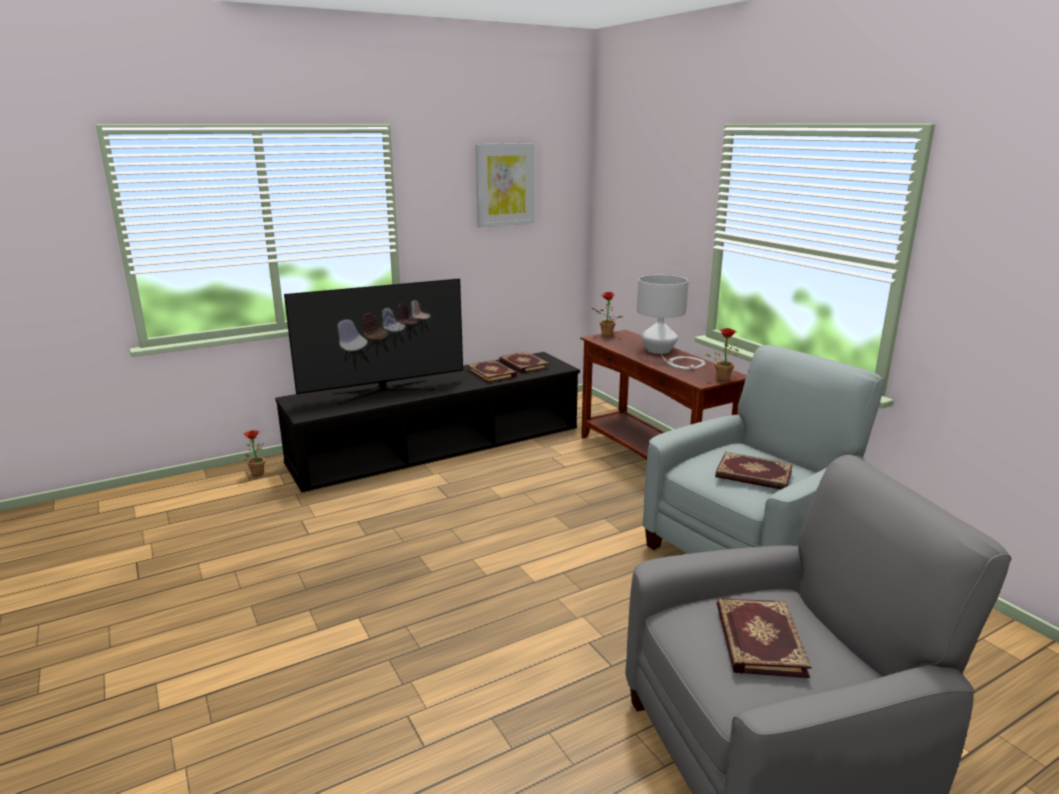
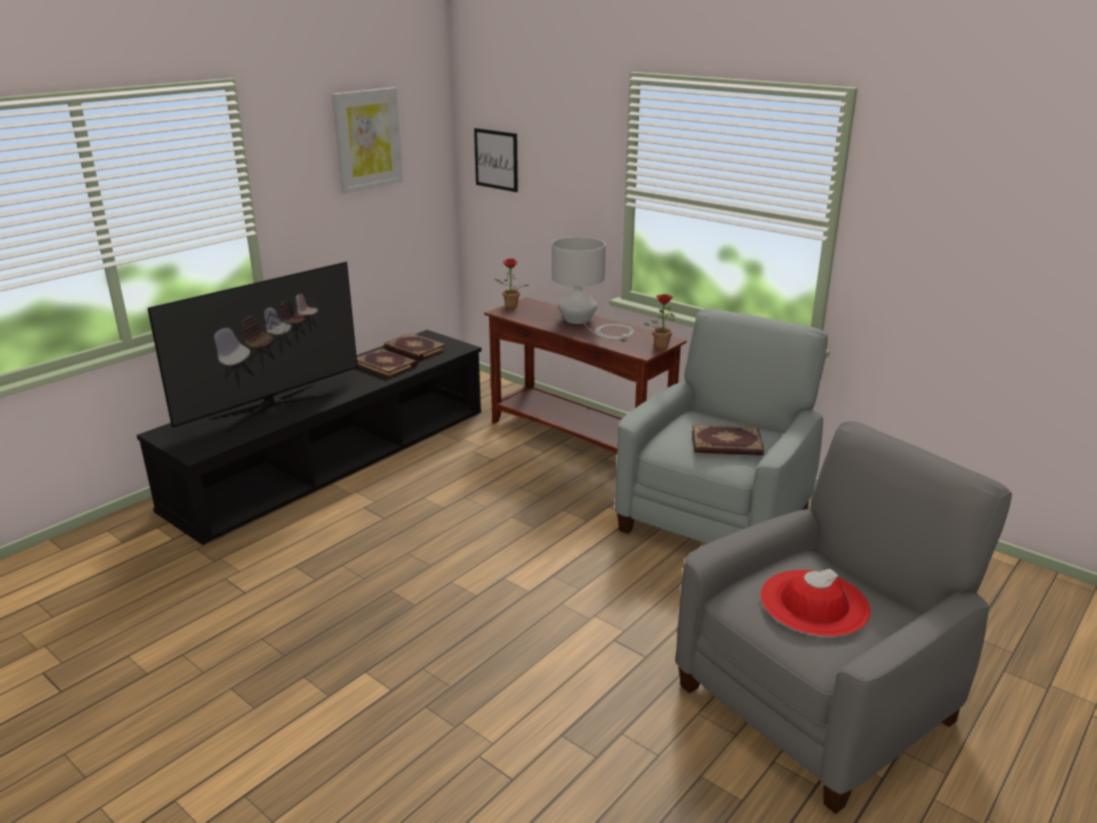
camera: 20 degrees left, 5 degrees up
potted plant [241,430,265,477] -> none
book [717,598,812,678] -> red hat [760,569,871,637]
none -> picture [474,128,518,192]

